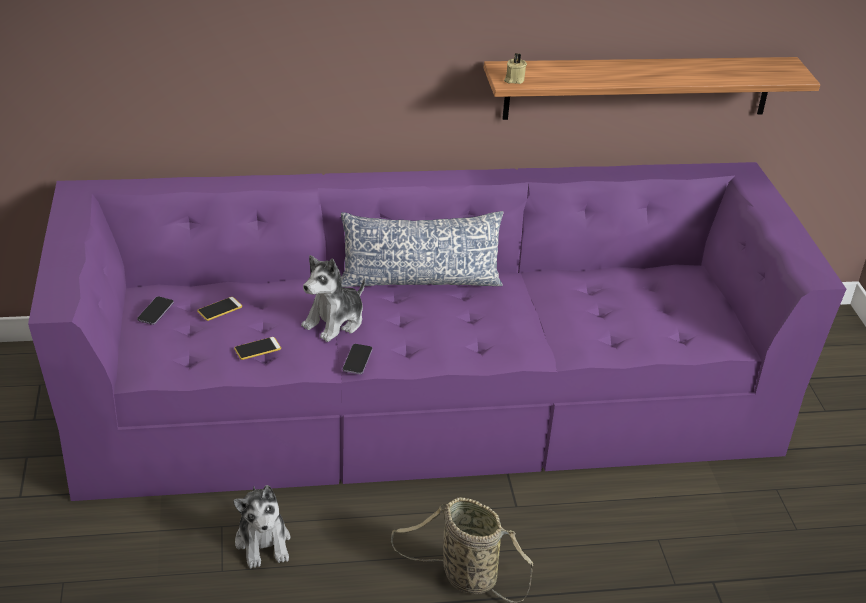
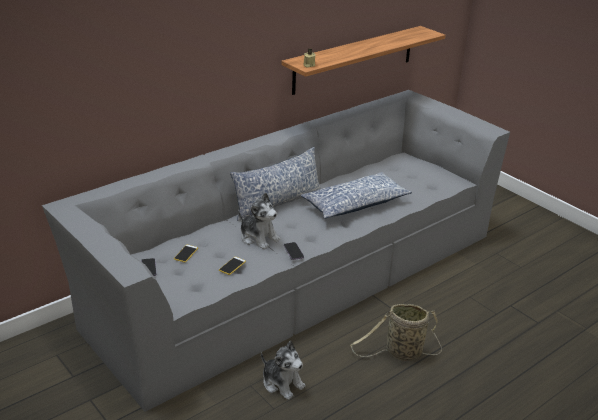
camera: 30 degrees left, 5 degrees down
purple sofa [28,162,846,501] -> grey sofa [42,90,510,412]
plush toy [301,255,365,342] -> plush toy turned 60 degrees counterclockwise [238,192,280,250]
none -> pillow [301,172,412,219]

